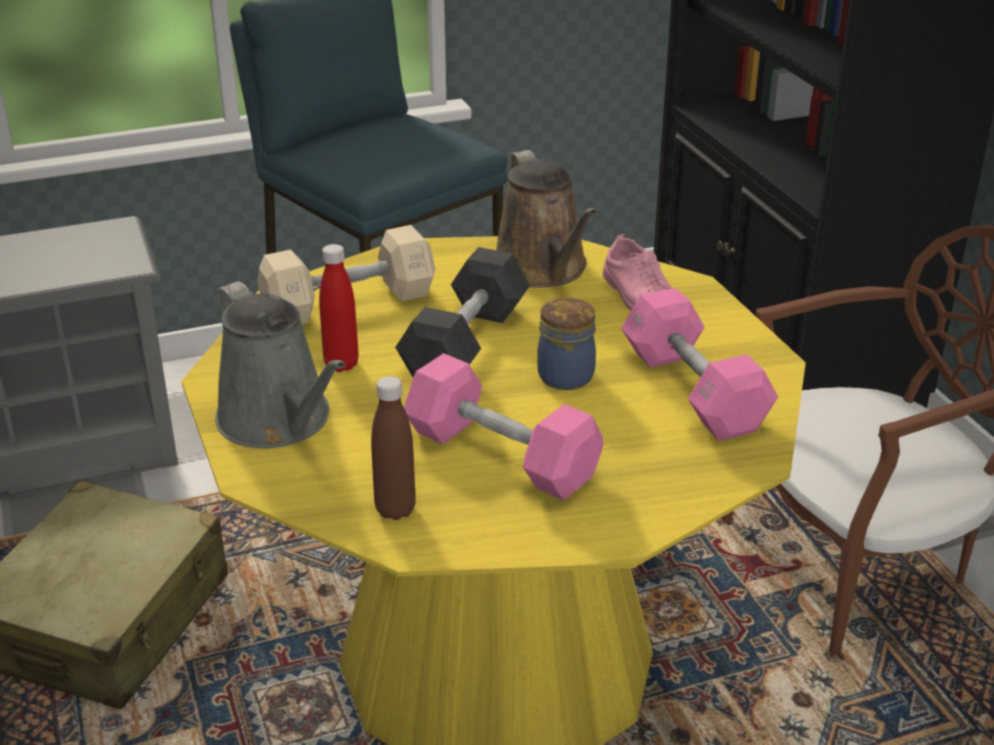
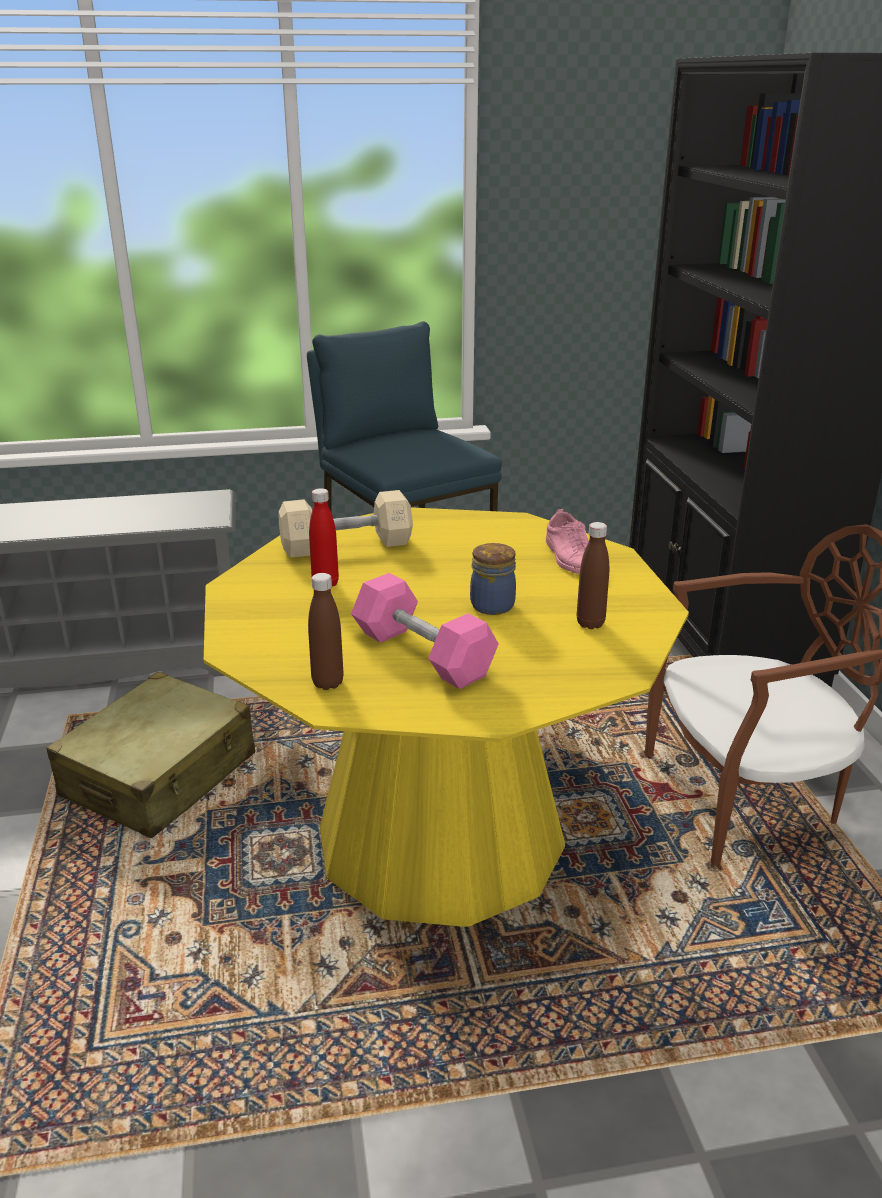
camera: 10 degrees right, 5 degrees down
grey watering can [215,281,345,449] -> none
black dumbbell [395,247,530,377] -> none
brown watering can [496,150,597,288] -> none
pink dumbbell [621,288,778,441] -> brown bottle [577,522,609,629]

